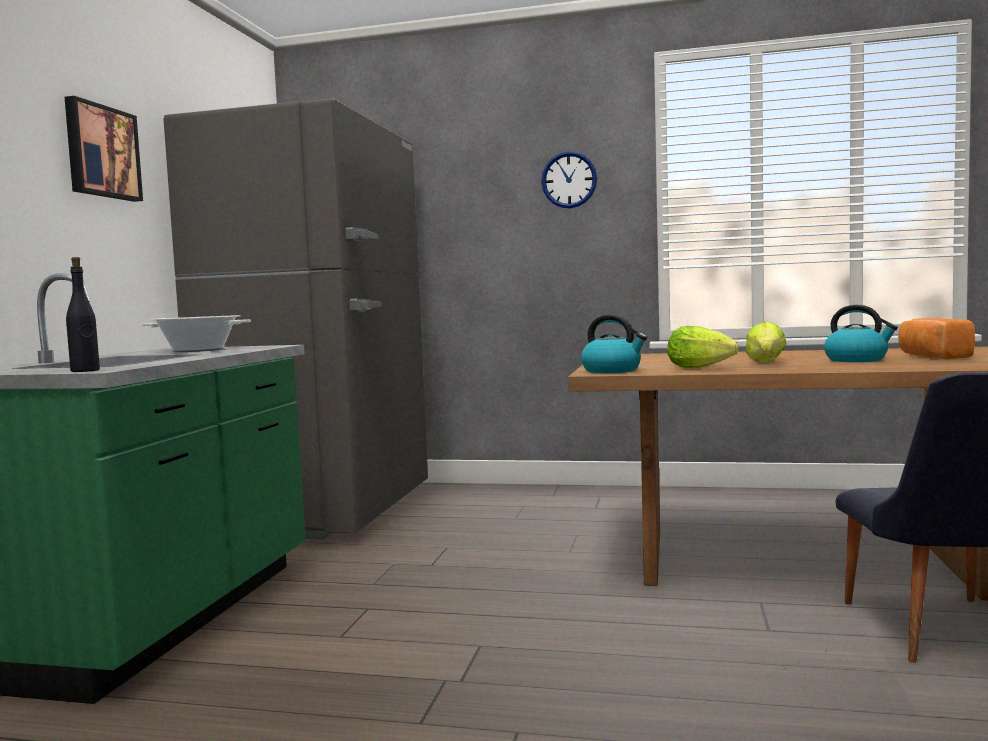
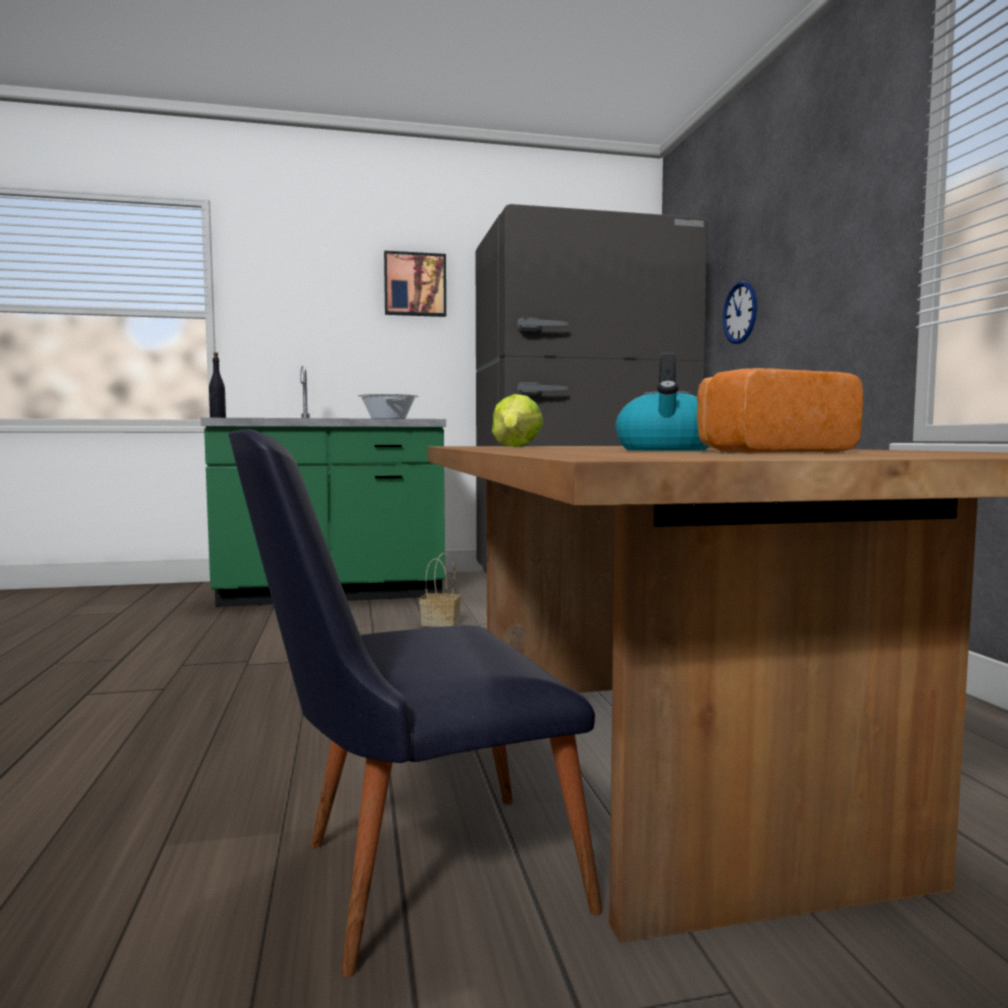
camera: 65 degrees right, 0 degrees up
wall clock [541,151,597,208] -> wall clock moved to [723,281,757,344]
kettle [581,314,647,373] -> none
lettuce [745,322,786,362] -> none
none -> basket [419,553,461,627]

